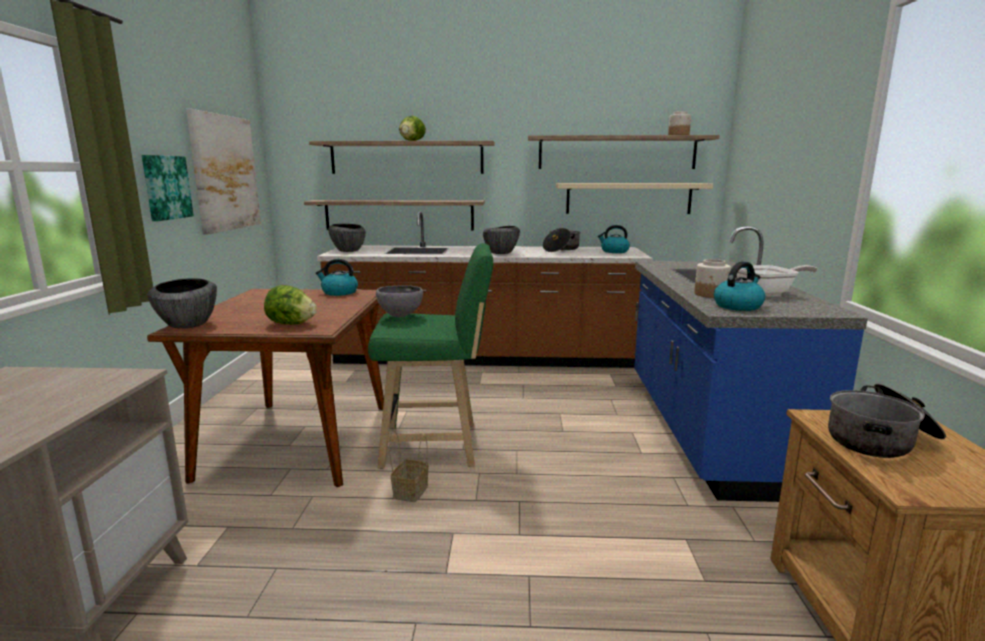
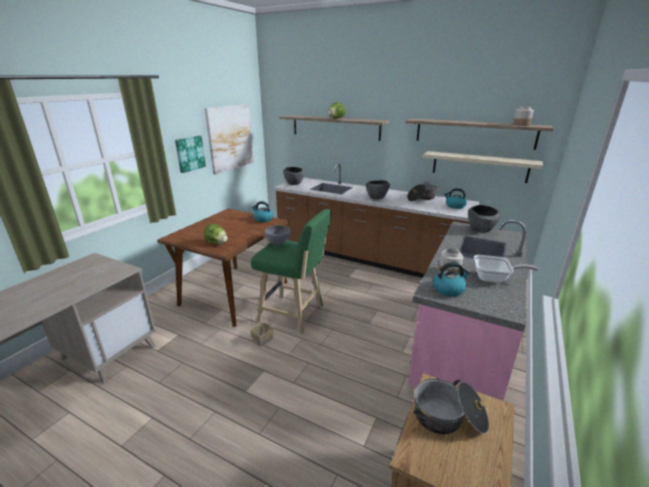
camera: 25 degrees right, 10 degrees up
bowl [147,278,217,329] -> bowl moved to [468,205,501,232]
shelf [304,200,485,230] -> none
blue counter [634,226,868,502] -> pink counter [408,220,528,401]

